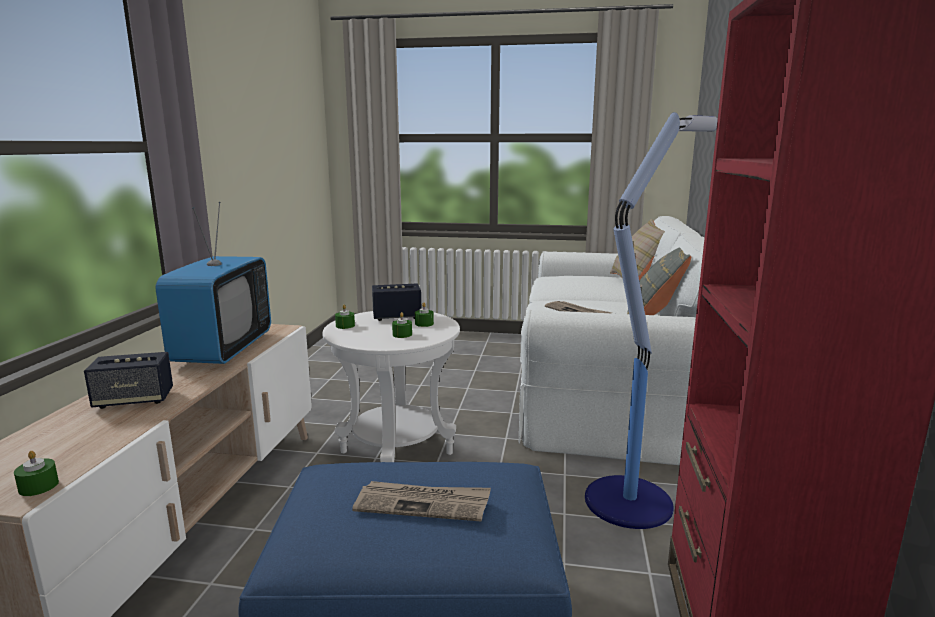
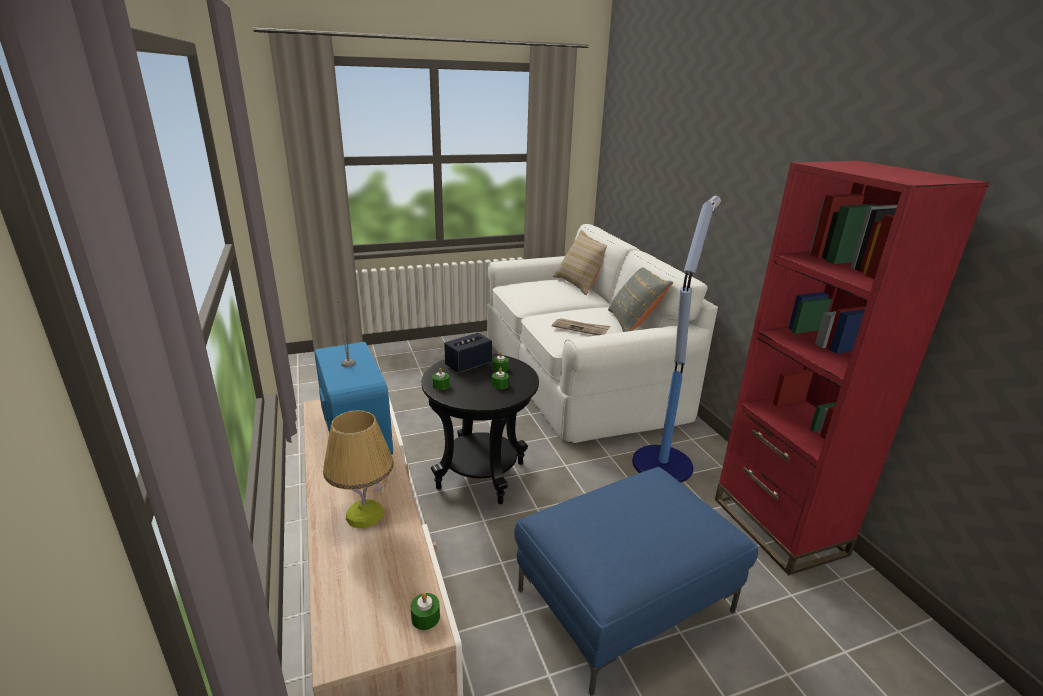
camera: 30 degrees left, 10 degrees up
speaker [84,352,173,409] -> table lamp [323,410,394,528]
white side table [322,311,460,462] -> black side table [421,354,539,504]
newspaper [352,481,491,521] -> none

